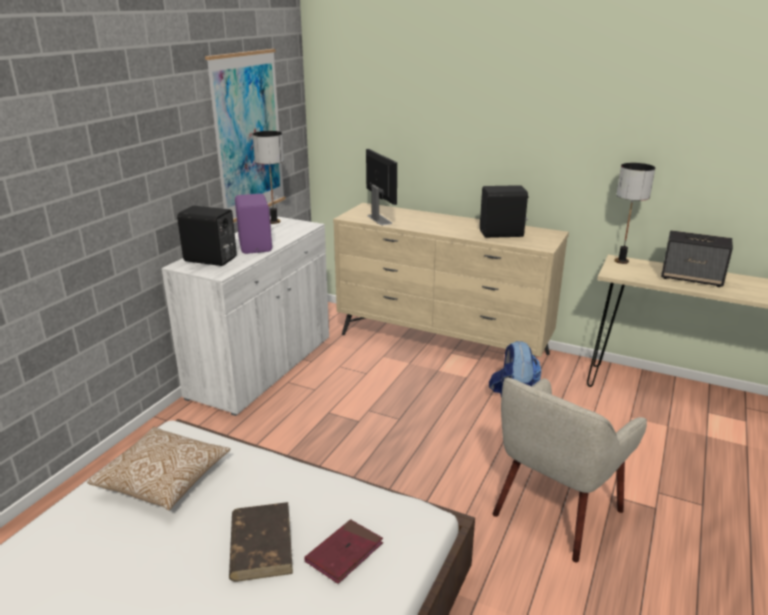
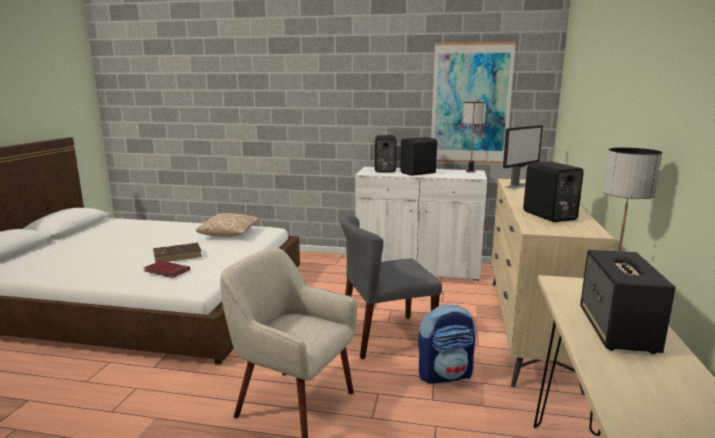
camera: 75 degrees right, 10 degrees down
purple speaker [235,194,272,254] -> black speaker [400,137,437,176]
none -> grey chair [340,215,442,359]

